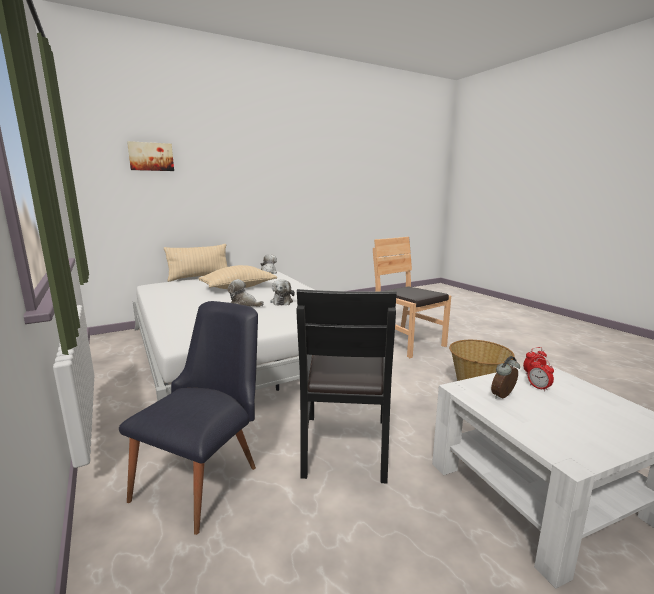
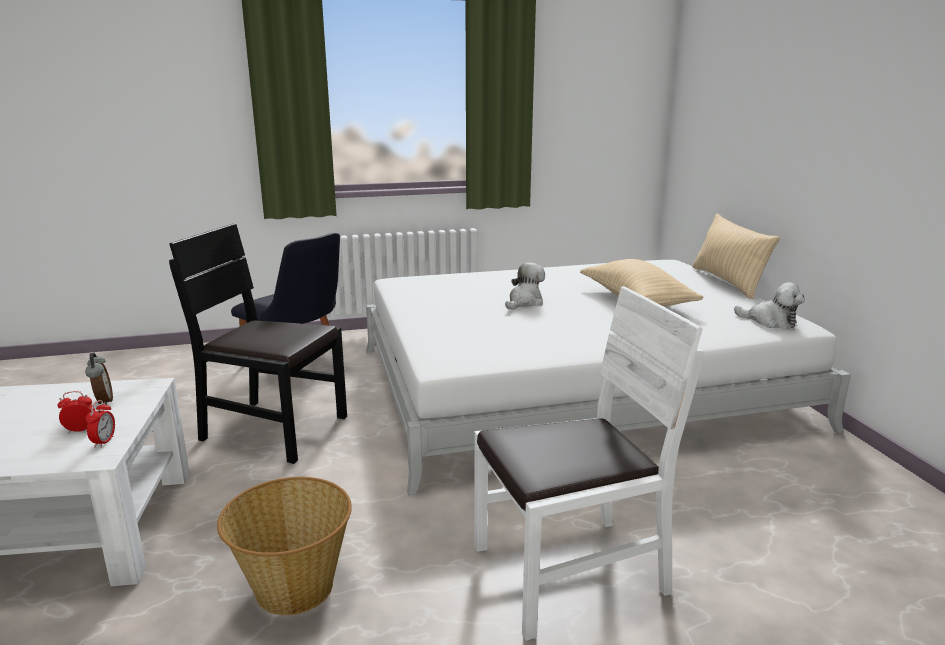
camera: 105 degrees right, 5 degrees up
picture [127,141,174,171] -> none
plush toy [270,279,295,306] -> none
brown chair [373,237,451,358] -> white chair [474,286,704,641]

